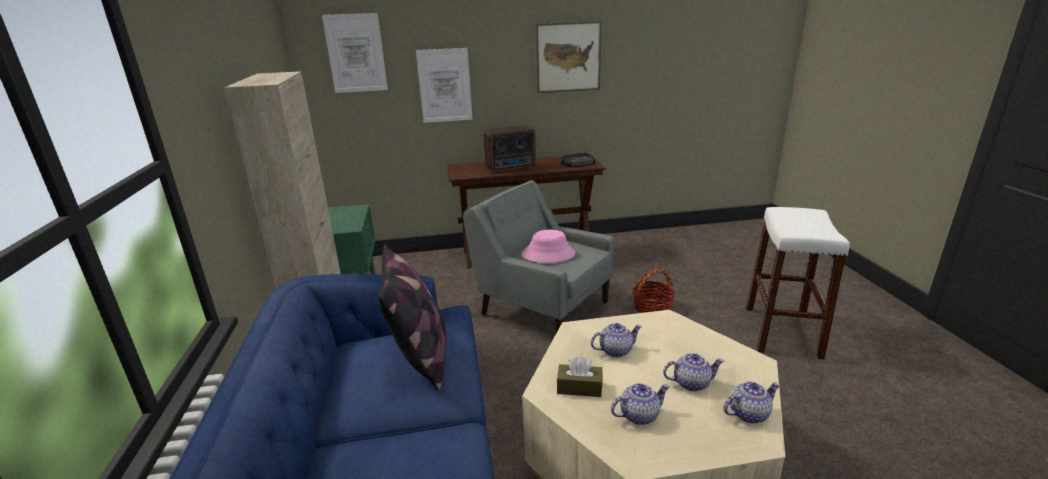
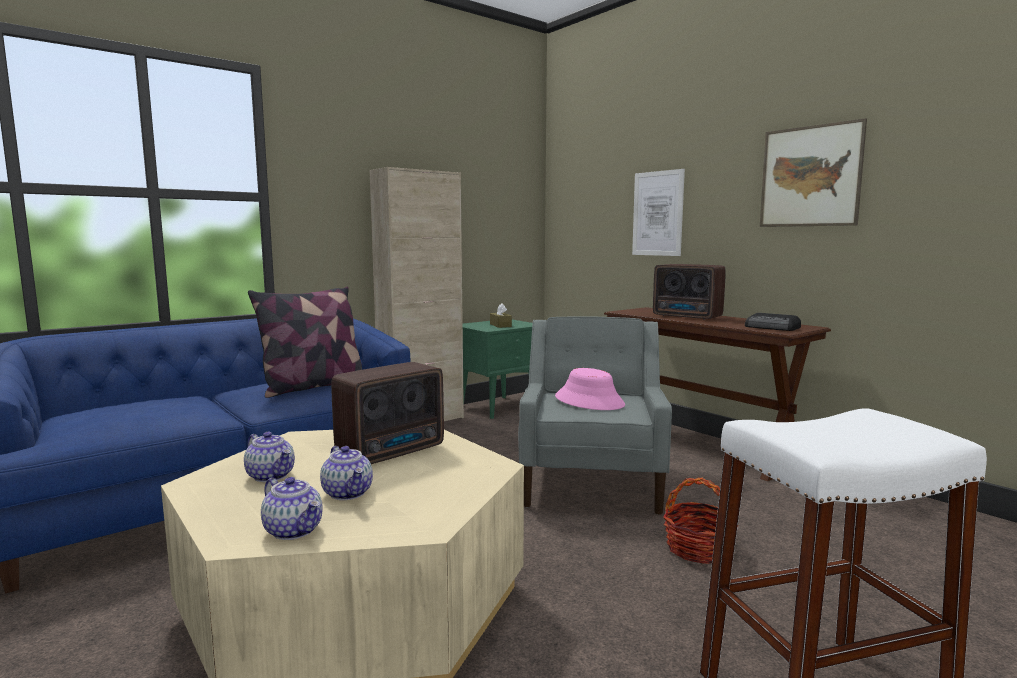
camera: 60 degrees right, 15 degrees down
picture [322,13,388,93] -> none
brown tissue box [557,356,603,397] -> brown tissue box moved to [490,304,512,328]
teapot [591,323,642,357] -> radio [331,362,444,464]

